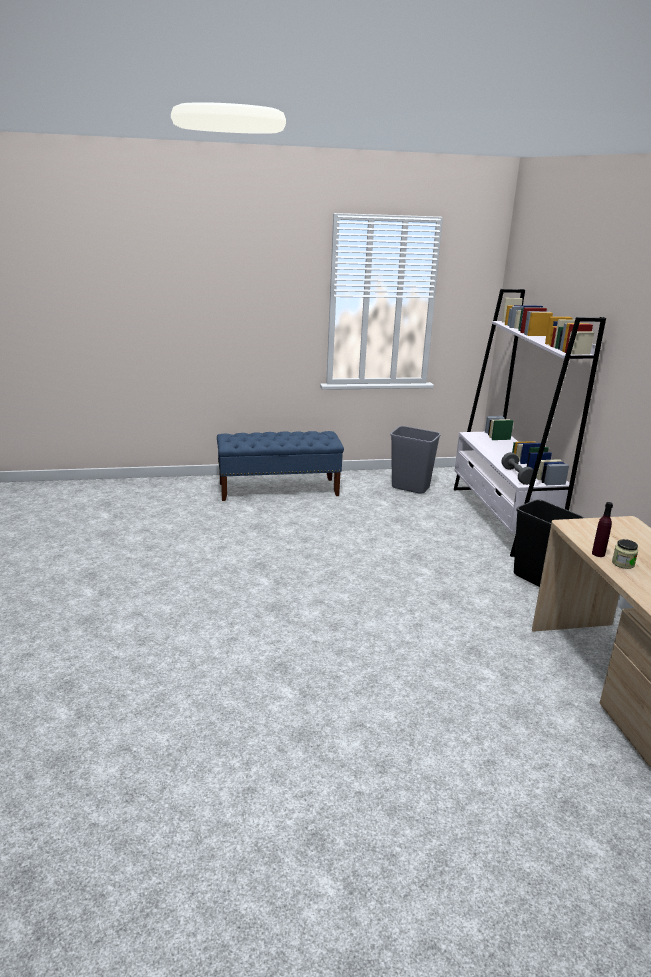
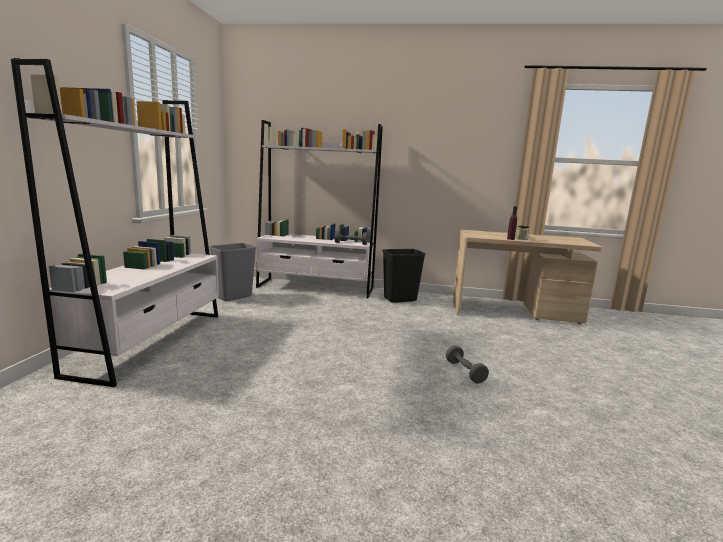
camera: 70 degrees left, 10 degrees down
blue bench [217,431,344,501] -> white bookcase [11,58,219,387]
none -> grey dumbbell [446,345,489,383]

